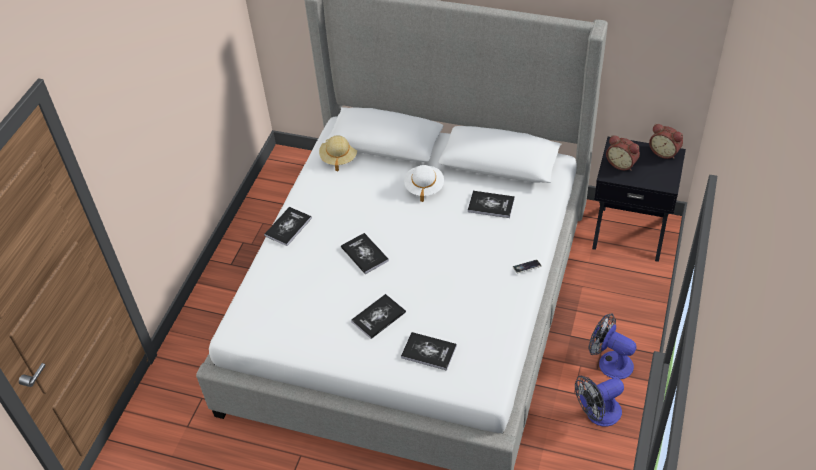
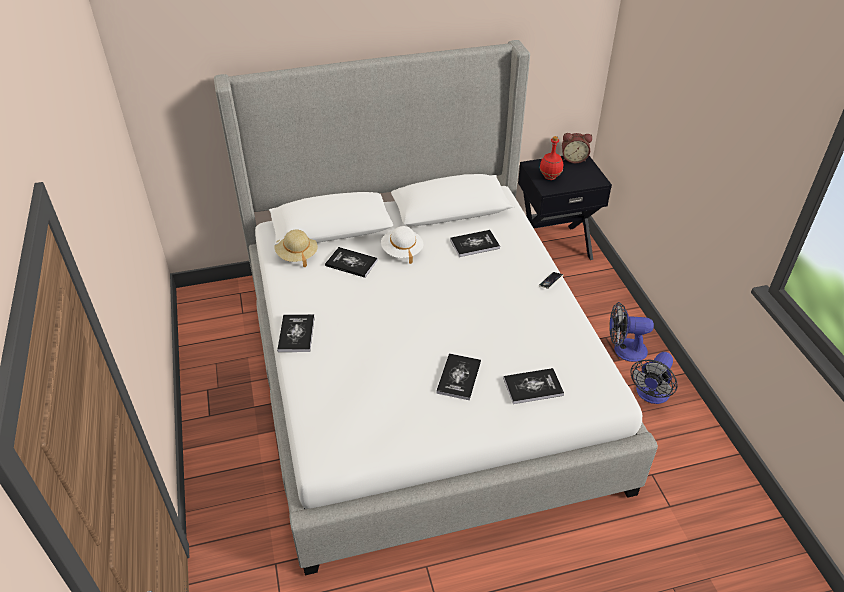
camera: 35 degrees left, 5 degrees down
book [341,233,389,274] -> book moved to [325,247,378,278]
alarm clock [606,135,640,171] -> red bottle [540,136,563,180]

